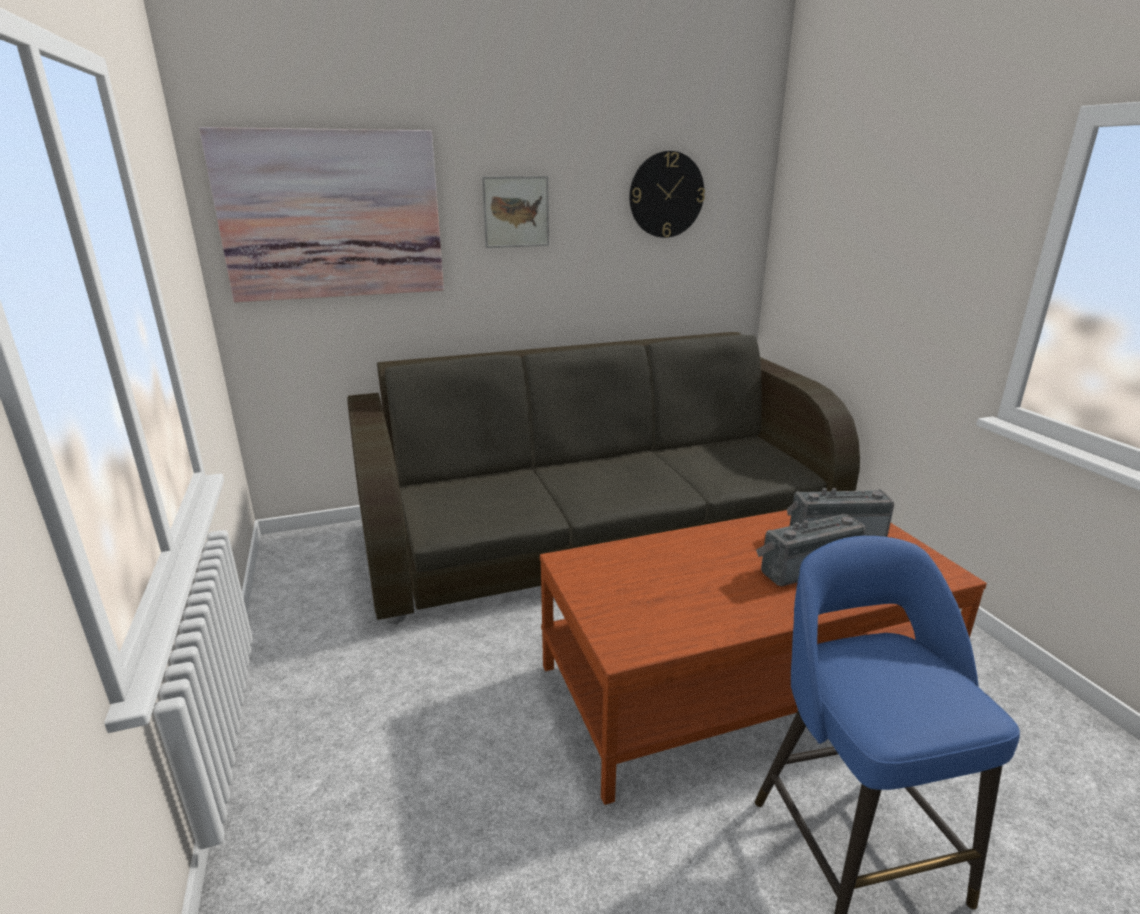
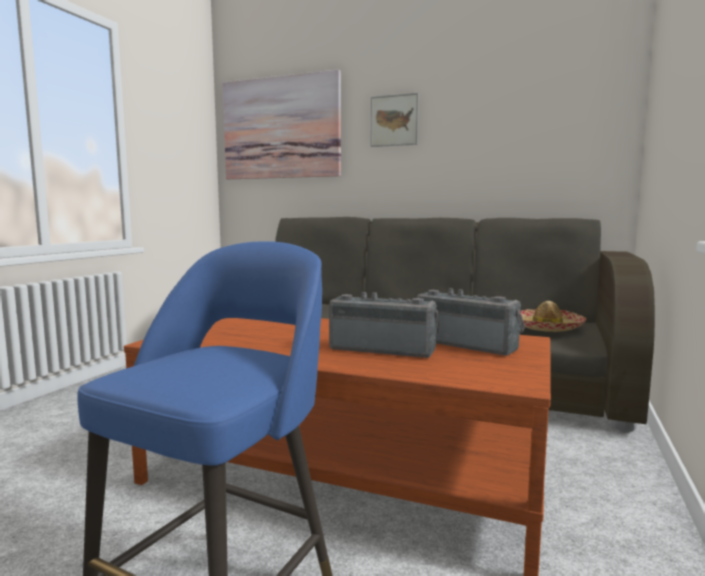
camera: 40 degrees right, 15 degrees down
wall clock [629,151,705,238] -> none
none -> hat [521,301,586,332]

